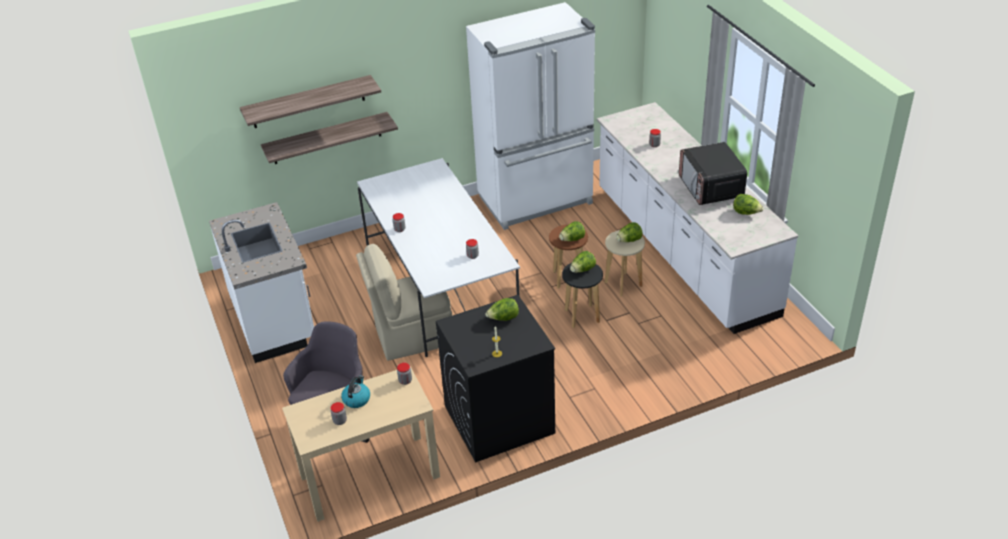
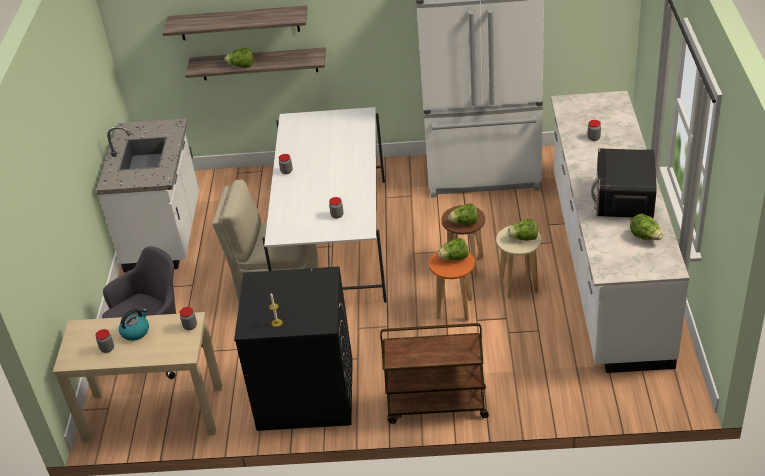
camera: 25 degrees right, 0 degrees up
lettuce [485,298,519,321] -> lettuce moved to [224,48,254,68]
black stool [562,263,603,328] -> orange stool [429,251,475,321]
none -> brown cart [380,323,489,424]

